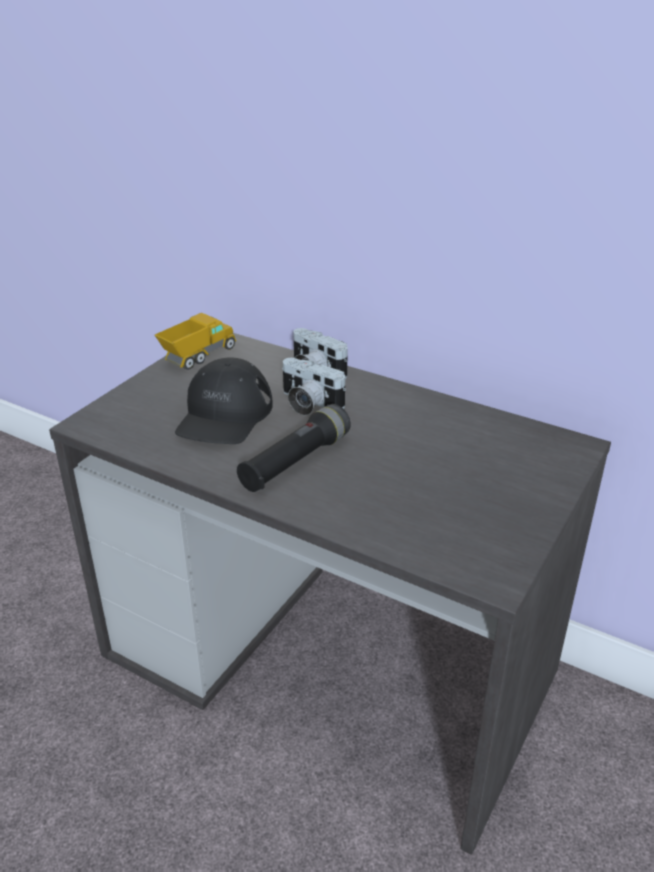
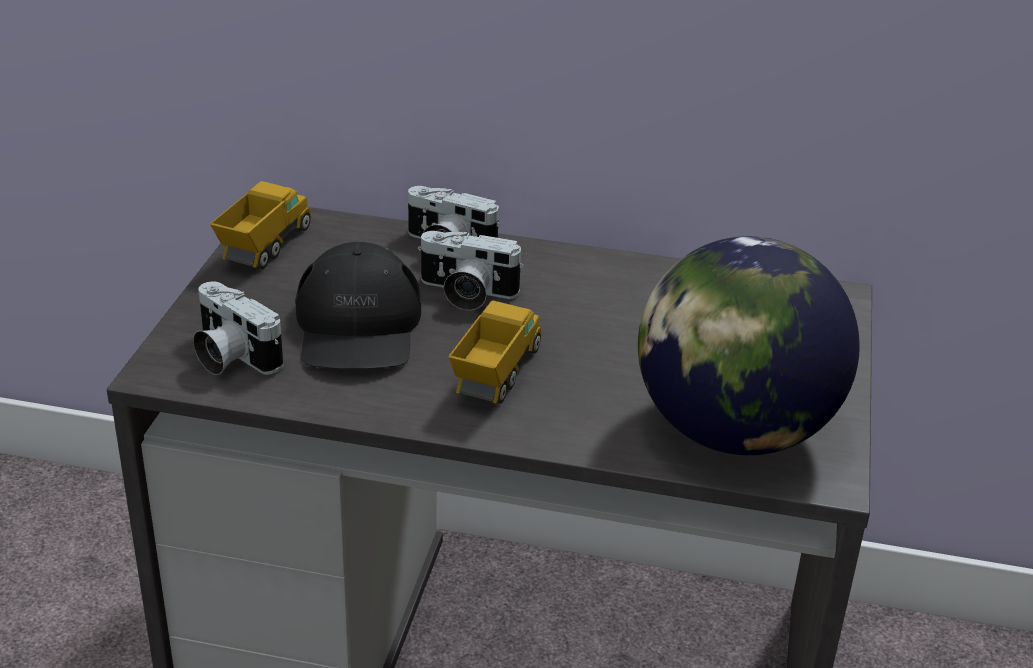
camera: 20 degrees left, 0 degrees up
black flashlight [237,404,351,492] -> toy truck [449,300,542,404]
none -> camera [193,282,283,375]
none -> globe [638,236,860,455]

